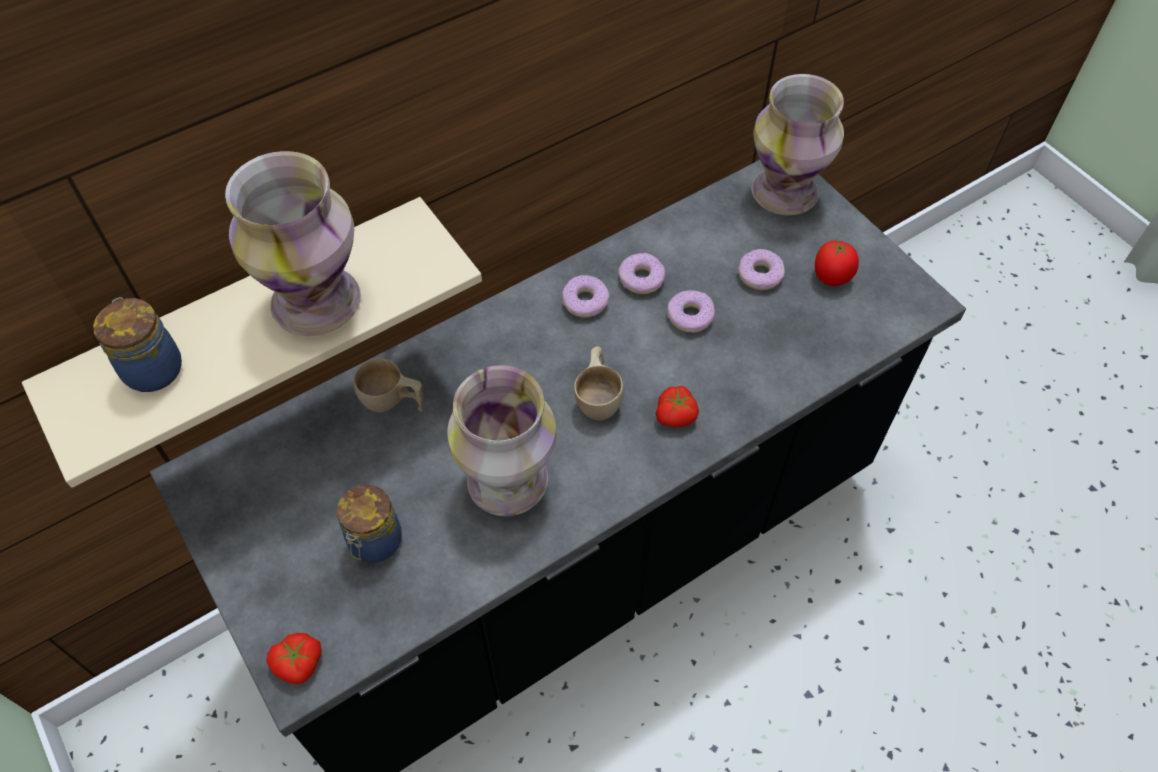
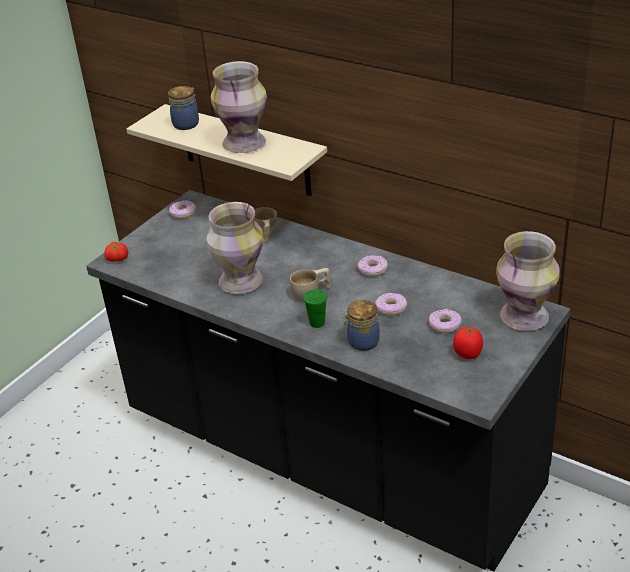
camera: 70 degrees right, 20 degrees down
jar [337,484,402,563] -> jar moved to [343,300,380,351]
donut [619,253,665,294] -> donut moved to [169,200,196,219]
tomato [656,386,699,427] -> green cup [303,289,327,328]

